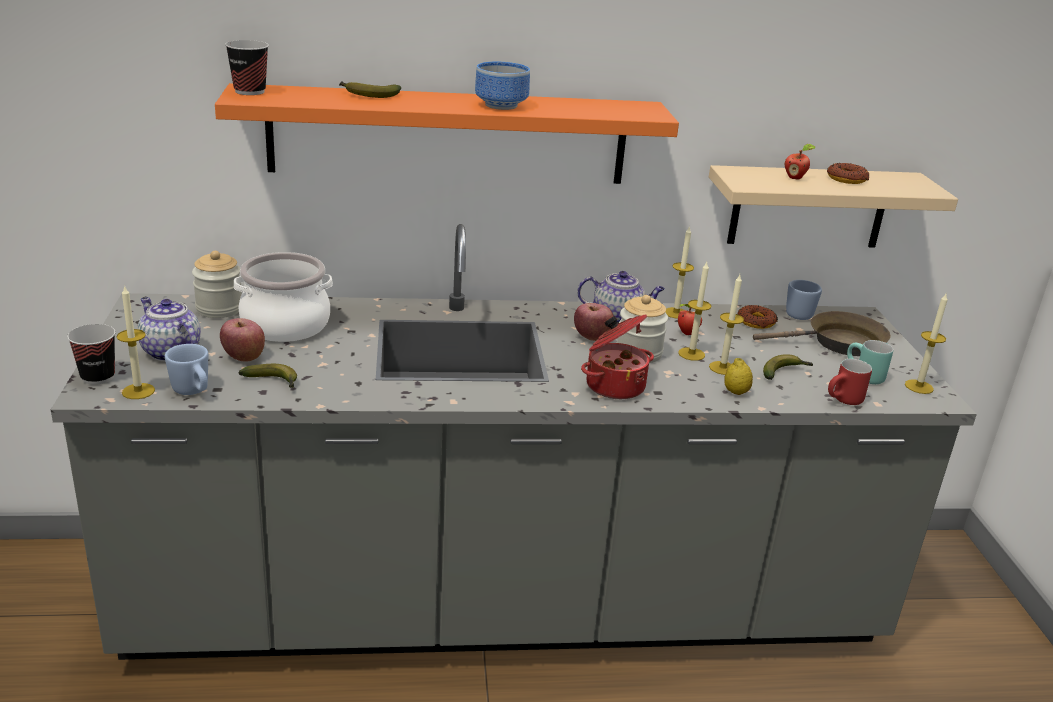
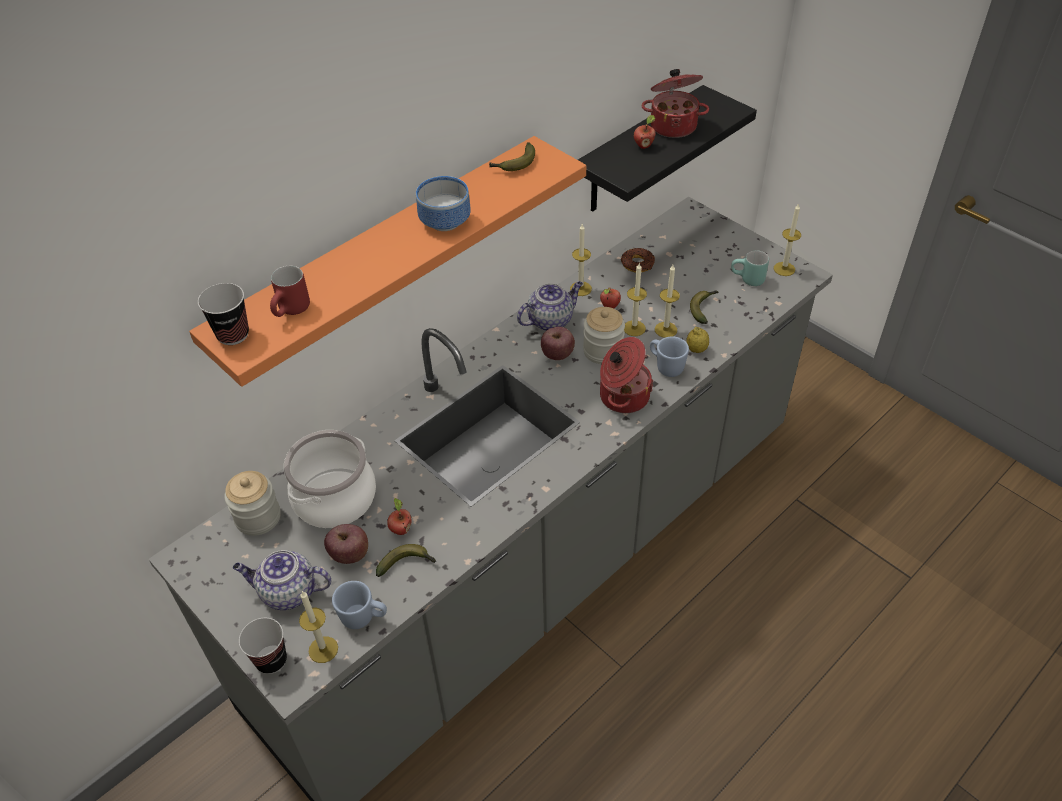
camera: 35 degrees left, 20 degrees up
banana [339,81,401,98] -> banana moved to [489,142,535,171]
beige shelf [709,165,958,248] -> black shelf [578,85,757,212]
brown frying pan [753,311,891,356] -> none
blue mug [786,280,822,320] -> blue mug moved to [650,337,689,377]
donut [827,163,869,184] -> cooking pot [641,69,709,138]
red mug [828,359,872,405] -> red mug moved to [270,266,310,317]
none -> apple [387,498,412,535]

